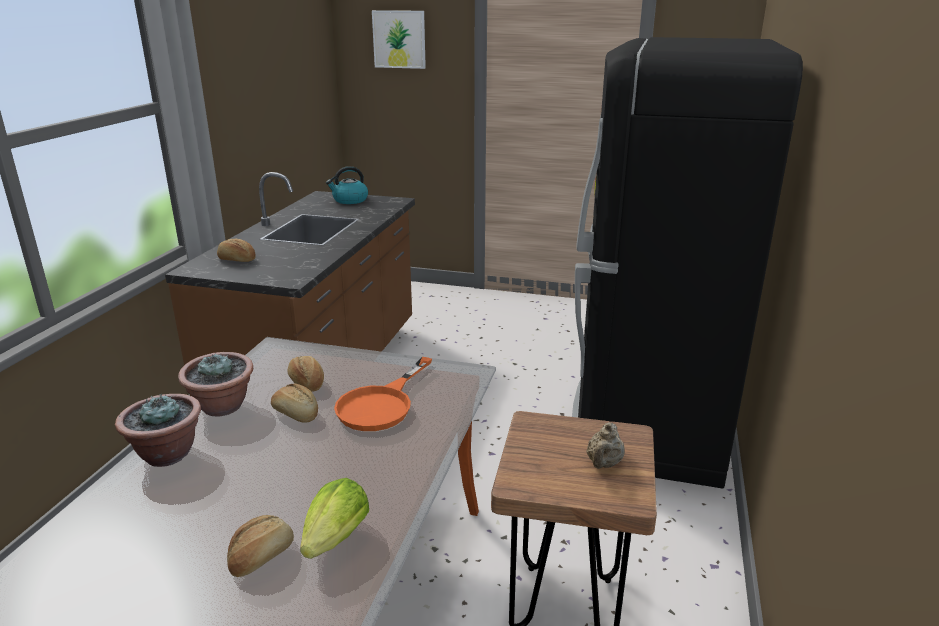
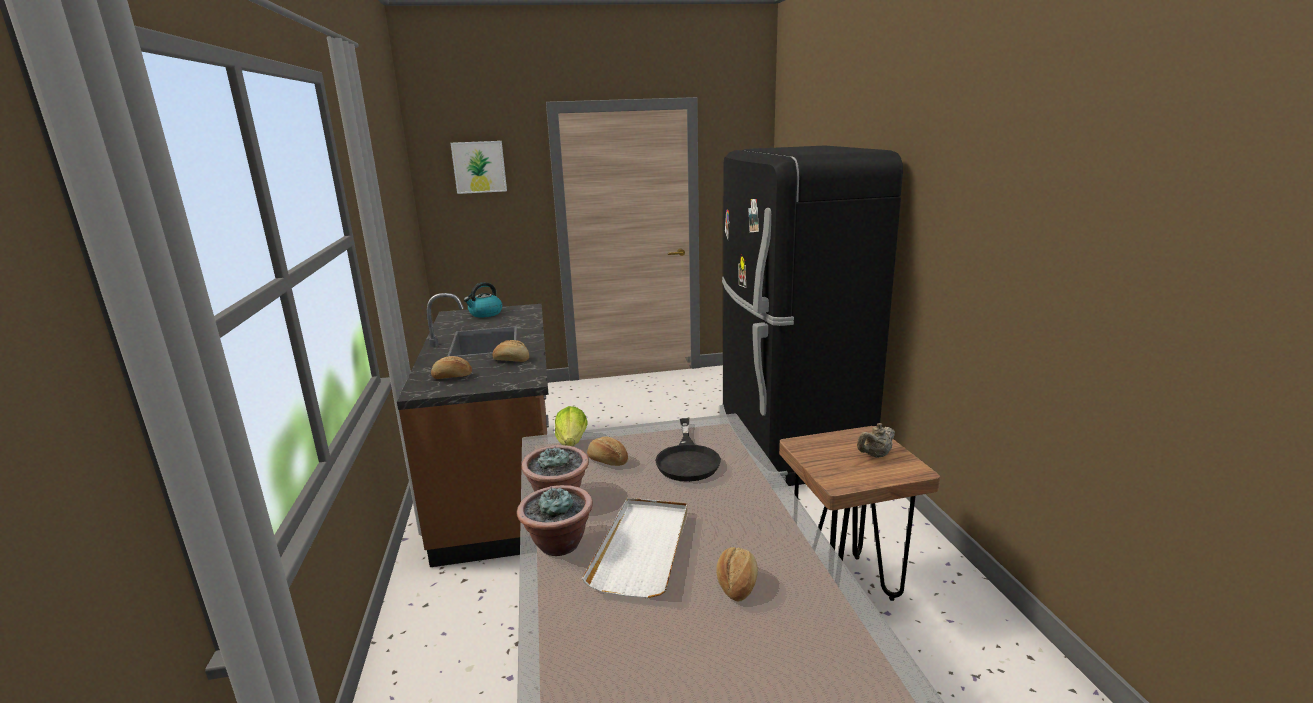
camera: 25 degrees left, 5 degrees down
bread [271,384,318,423] -> bread moved to [492,340,529,362]
lettuce [300,478,369,559] -> lettuce moved to [555,406,588,446]
orange frying pan [334,357,432,431] -> black frying pan [655,418,721,482]
beige teapot [586,422,625,469] -> beige teapot turned 60 degrees clockwise [857,423,895,458]
none -> white tray [582,498,687,598]

